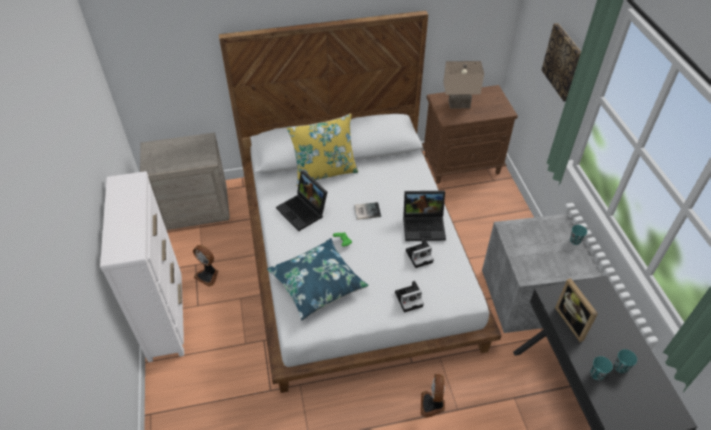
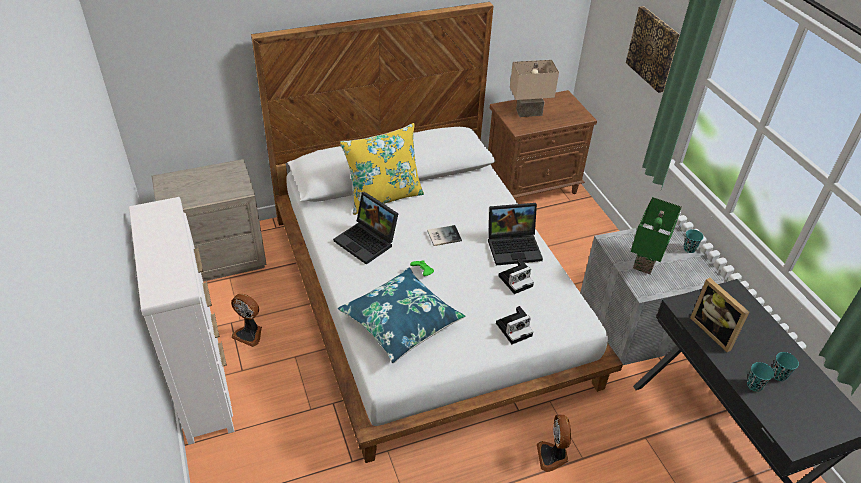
camera: 10 degrees left, 5 degrees down
none -> green table lamp [631,197,682,274]

